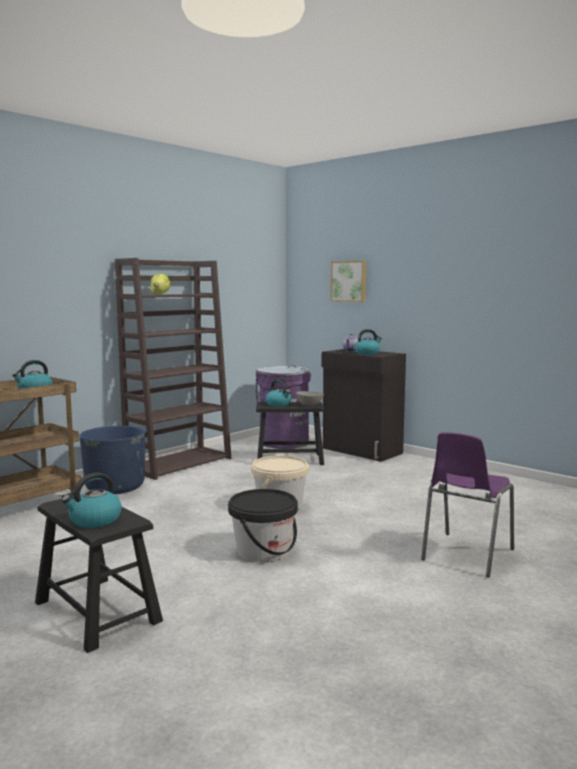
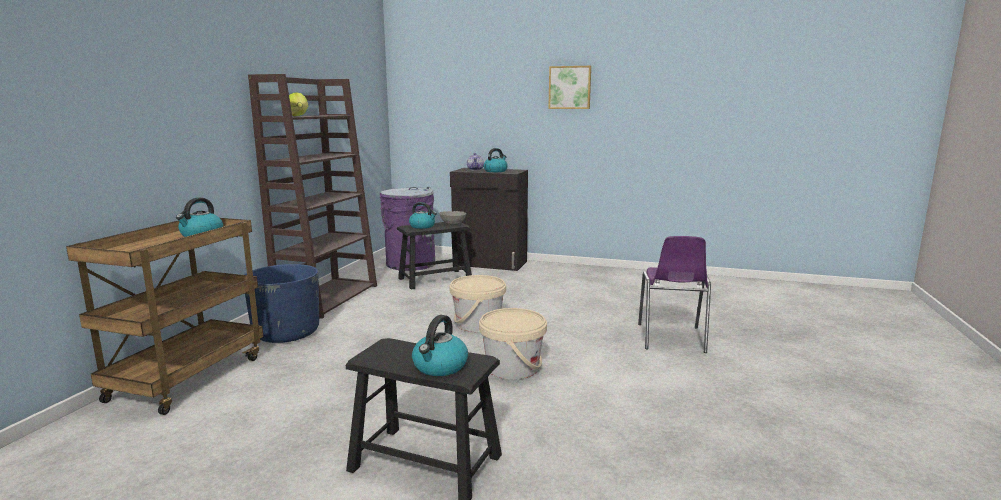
camera: 25 degrees left, 5 degrees up
black bucket [228,489,298,562] -> beige bucket [479,308,547,380]
picture [331,261,366,302] -> picture moved to [548,66,591,109]

